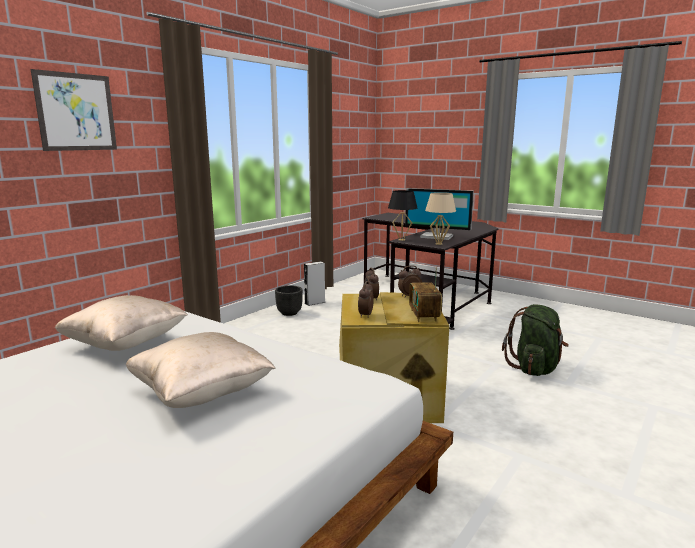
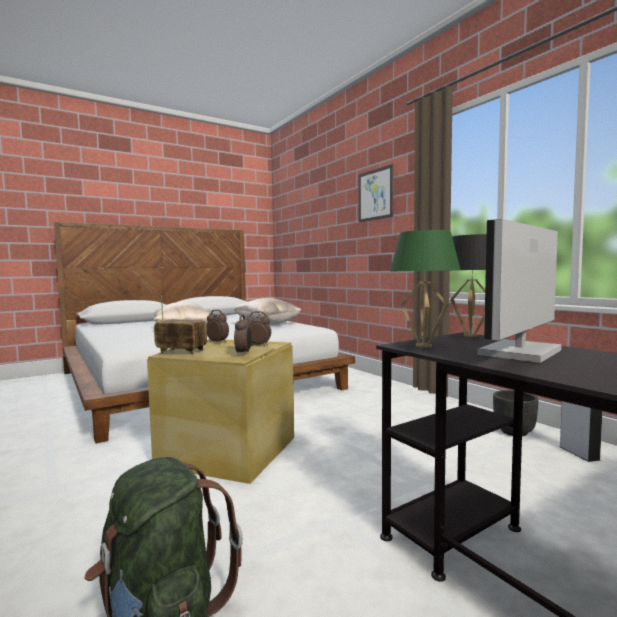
camera: 110 degrees right, 10 degrees down
beige table lamp [425,192,456,245] -> green table lamp [390,230,461,348]

